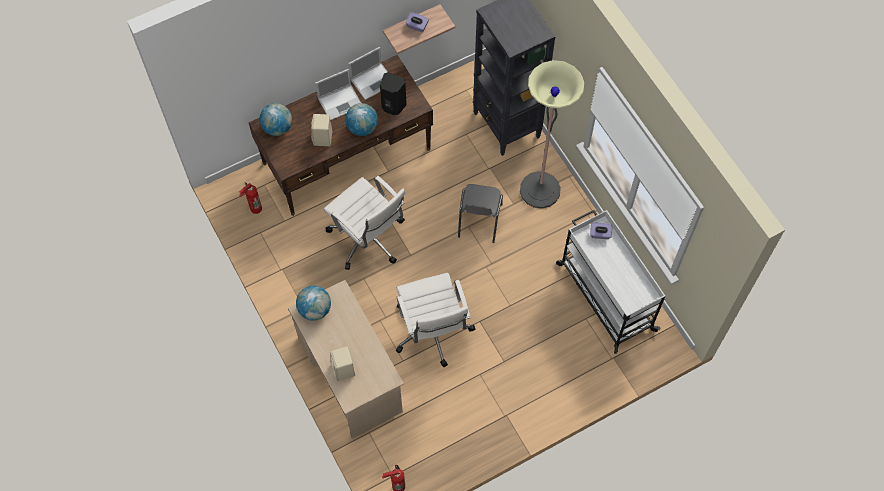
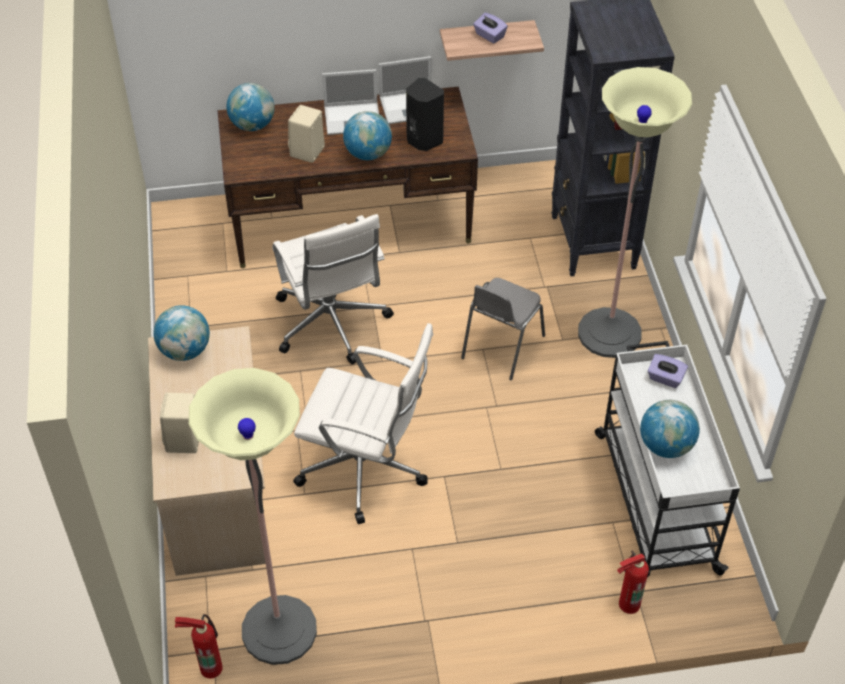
camera: 20 degrees right, 15 degrees down
fire extinguisher [239,183,262,214] -> fire extinguisher moved to [617,551,649,614]
white office chair [396,273,475,367] -> white office chair turned 75 degrees counterclockwise [293,323,433,524]
none -> floor lamp [189,368,317,665]
none -> globe [640,400,700,458]

